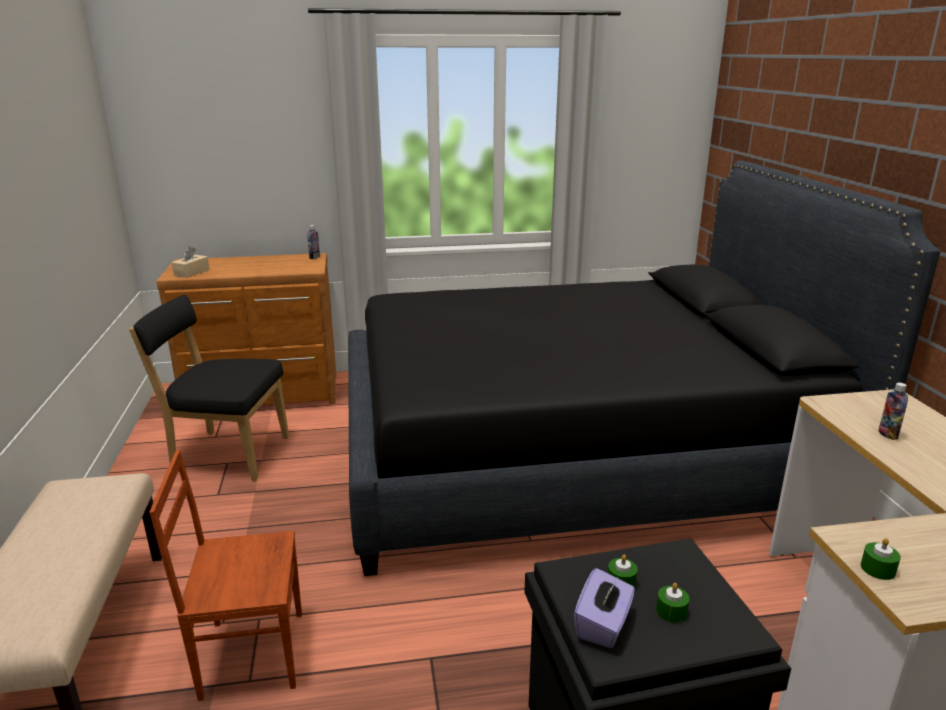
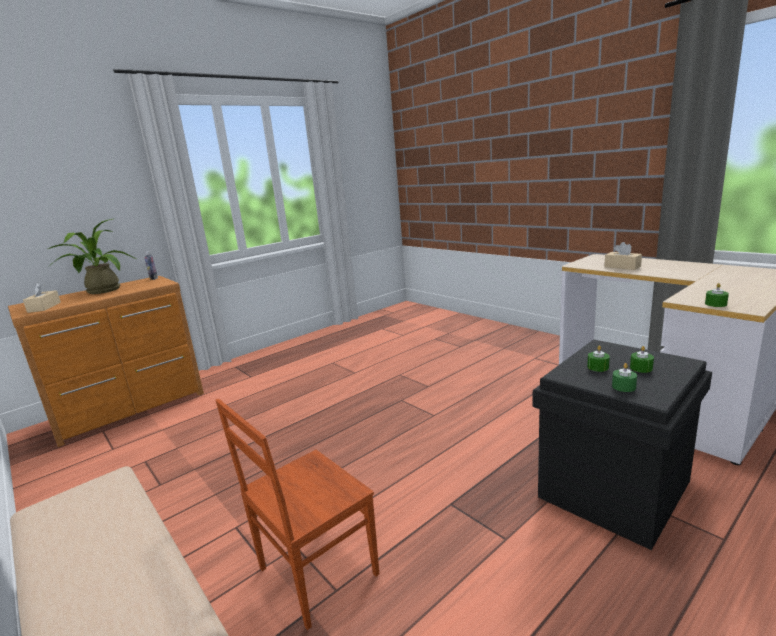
camera: 30 degrees left, 5 degrees down
black chair [129,295,289,481] -> none
black bed [348,160,940,576] -> none
purple tissue box [574,568,635,648] -> green candle [612,363,637,392]
bottle [878,382,908,440] -> beige tissue box [604,242,642,270]
none -> potted plant [48,219,136,294]

